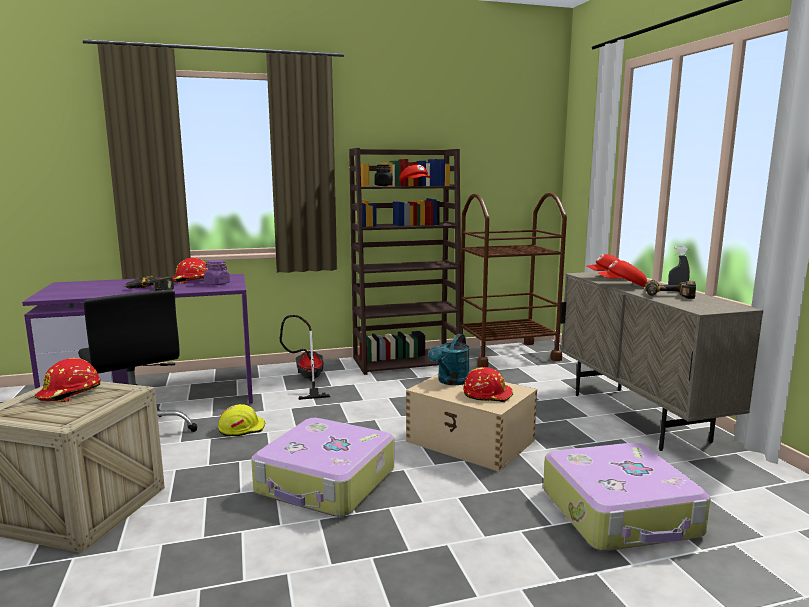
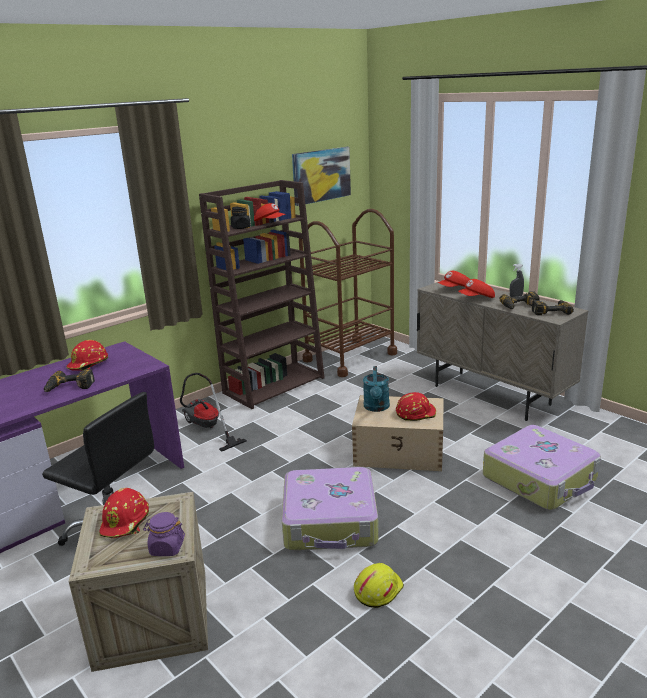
camera: 25 degrees left, 10 degrees up
purple jar [204,260,230,285] -> purple jar moved to [143,512,185,556]
yellow hard hat [218,404,265,436] -> yellow hard hat moved to [354,563,404,608]
none -> picture [292,147,351,206]
none -> power drill [532,300,574,315]

